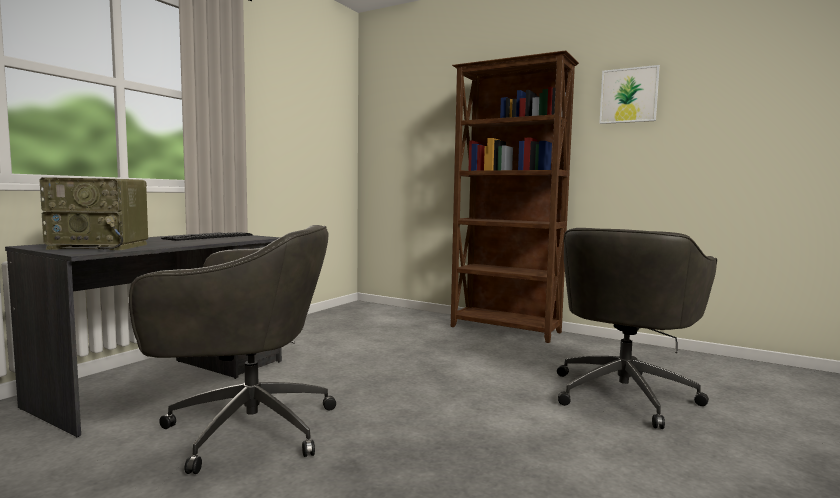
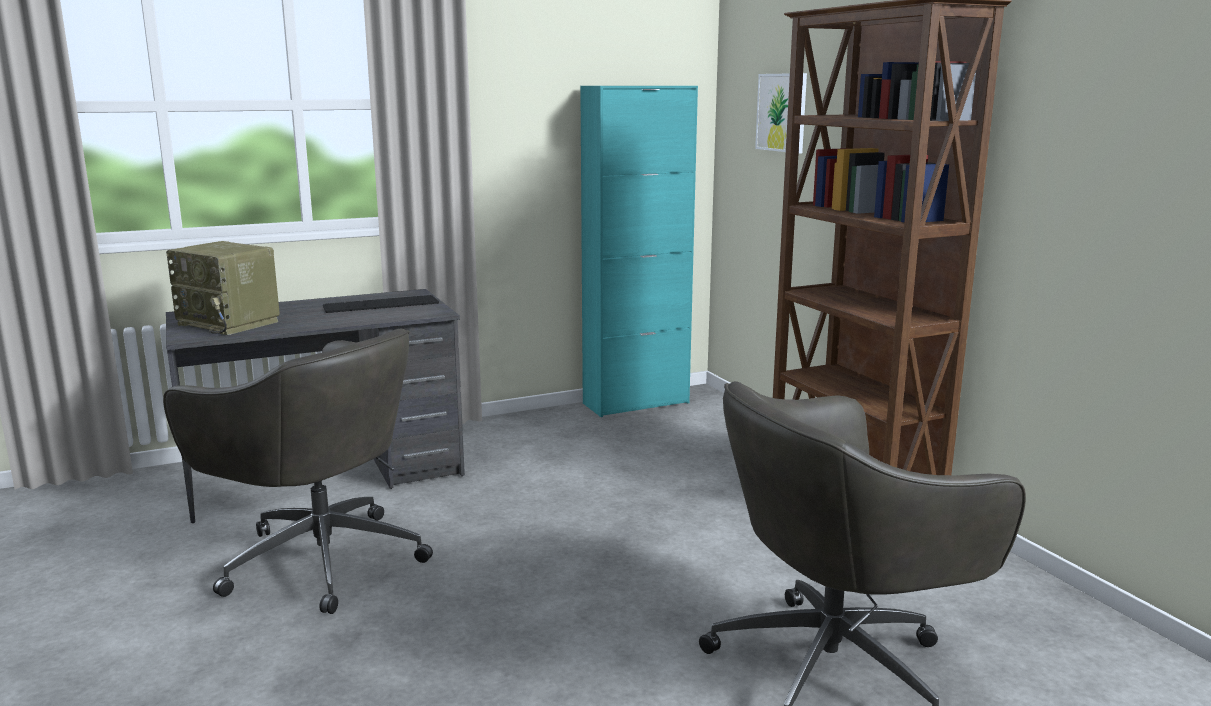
camera: 35 degrees right, 10 degrees up
picture [599,65,660,124] -> picture moved to [755,73,807,154]
none -> turquoise cabinet [580,86,698,417]

